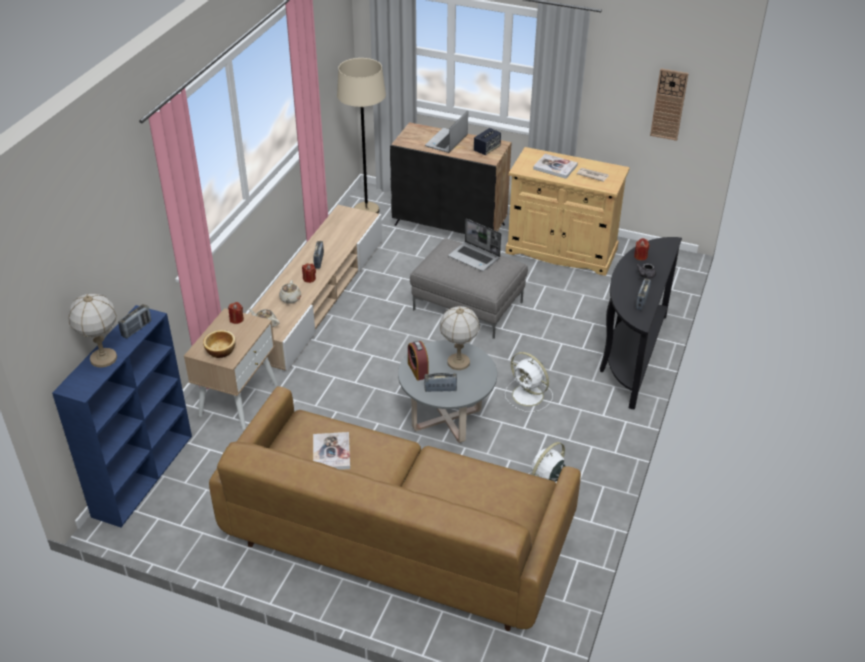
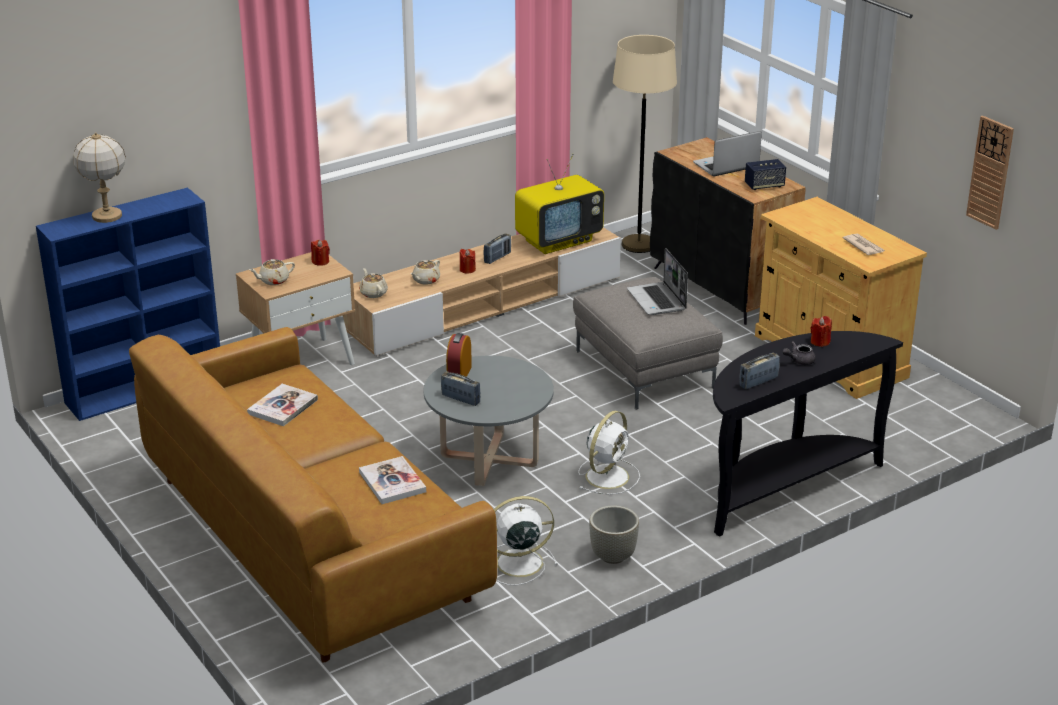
camera: 35 degrees right, 10 degrees down
radio [118,304,151,339] -> none
bowl [203,330,236,358] -> beige teapot [249,259,295,285]
table lamp [440,306,480,370] -> none
white fan [505,352,553,412] -> white fan turned 135 degrees counterclockwise [578,411,640,495]
book [533,154,578,179] -> book moved to [359,456,426,504]
none -> television [515,153,604,254]
none -> grey planter [589,505,639,564]

